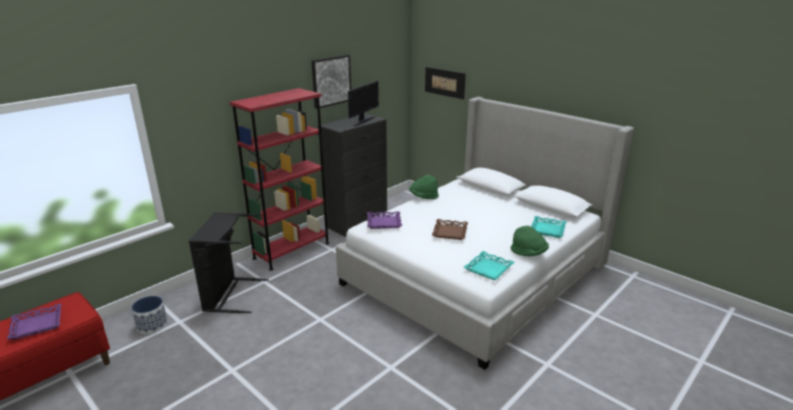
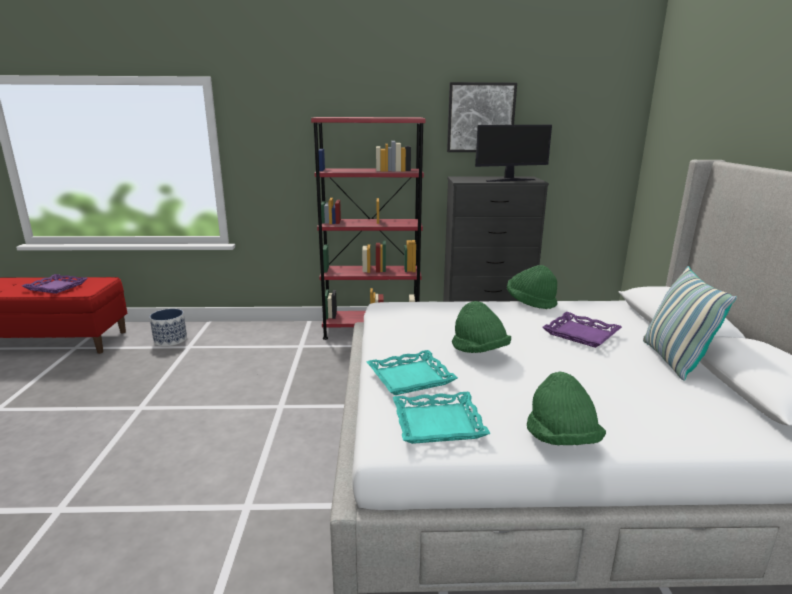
camera: 45 degrees right, 5 degrees down
black laundry basket [189,213,269,313] -> none
purple tray [367,211,402,229] -> purple tray moved to [542,312,622,348]
picture [425,67,466,99] -> none
brown tray [432,219,468,240] -> green hat [452,301,511,353]
turquoise tray [531,216,567,238] -> turquoise tray moved to [366,350,458,395]
none -> pillow [643,266,737,381]

